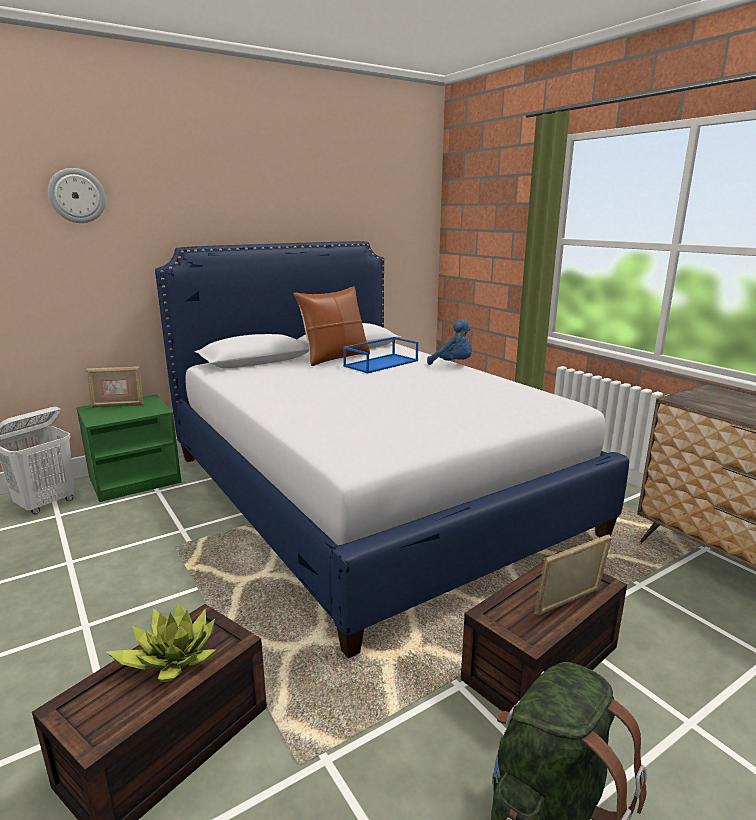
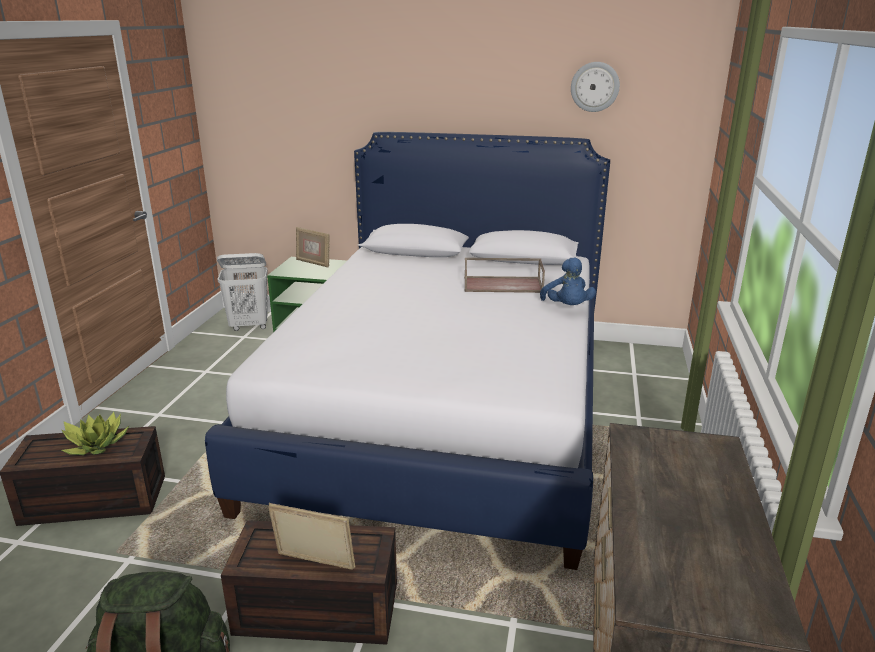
camera: 45 degrees right, 5 degrees up
wall clock [48,168,106,223] -> wall clock moved to [571,62,620,112]
brown pillow [293,286,370,366] -> none
blue tray [343,337,418,374] -> brown tray [464,258,545,293]

